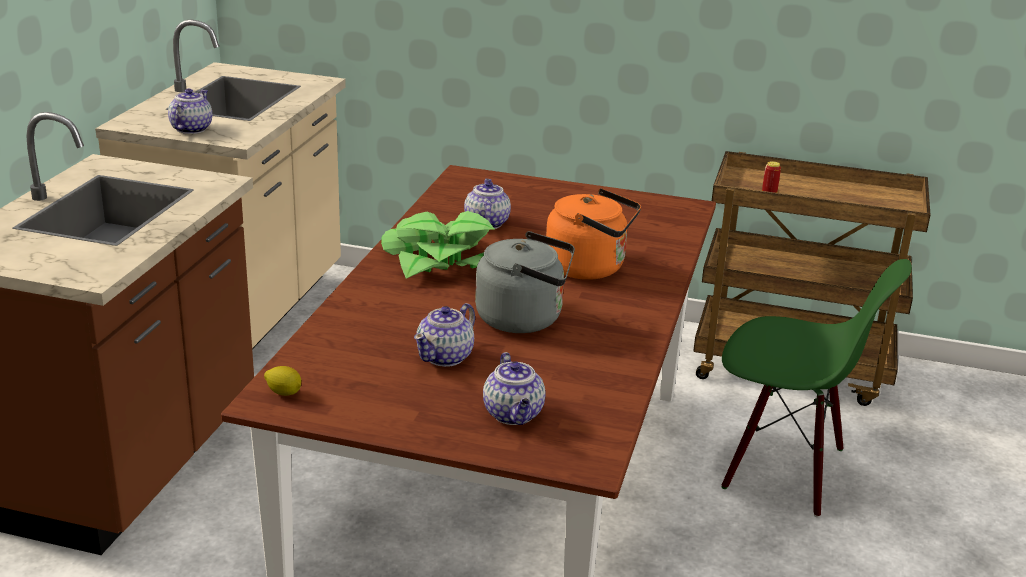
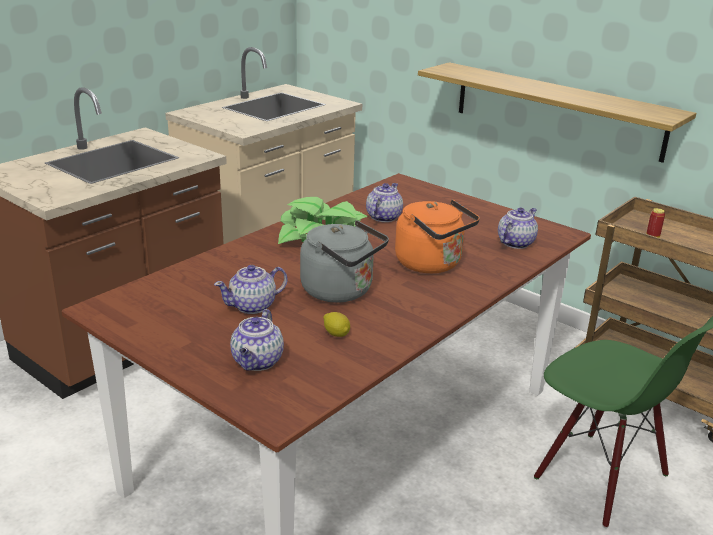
camera: 25 degrees right, 0 degrees up
teapot [168,89,212,134] -> teapot moved to [498,207,538,249]
lemon [264,366,301,396] -> lemon moved to [323,312,350,337]
none -> shelf [418,62,696,163]

